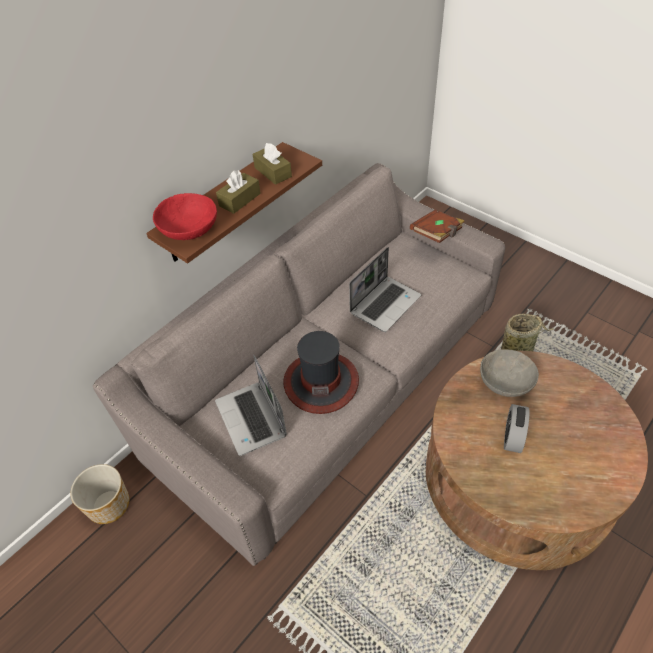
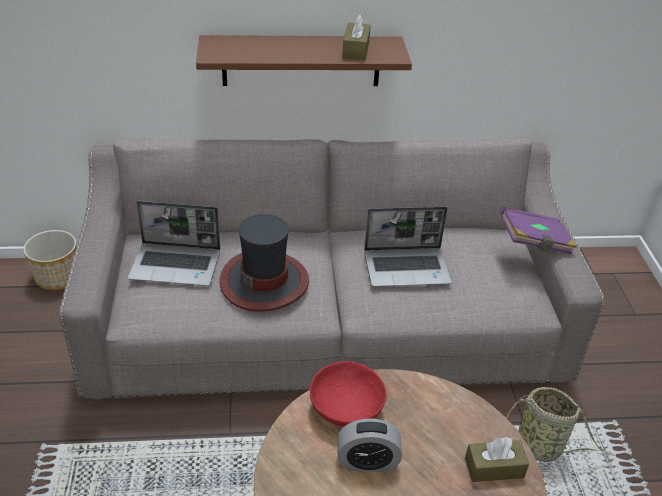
camera: 40 degrees right, 10 degrees down
red bowl [153,193,217,240] -> red bowl moved to [310,361,387,427]
laptop [215,355,287,456] -> laptop turned 105 degrees counterclockwise [128,201,220,286]
brown tissue box [216,170,261,214] -> brown tissue box moved to [465,437,529,482]
brown book [410,210,465,243] -> purple book [499,207,577,254]
grey bowl [480,349,539,397] -> none
alarm clock [504,404,530,453] -> alarm clock turned 150 degrees counterclockwise [338,419,402,472]

